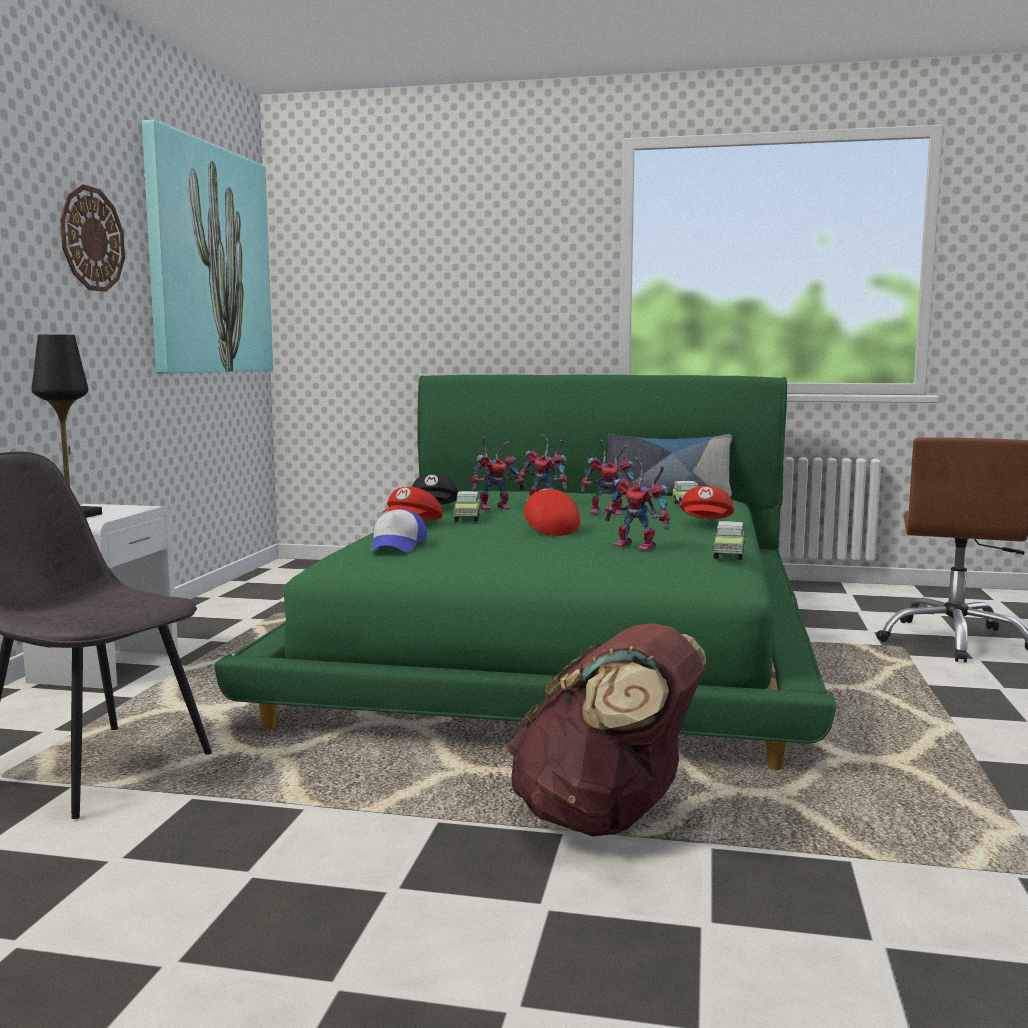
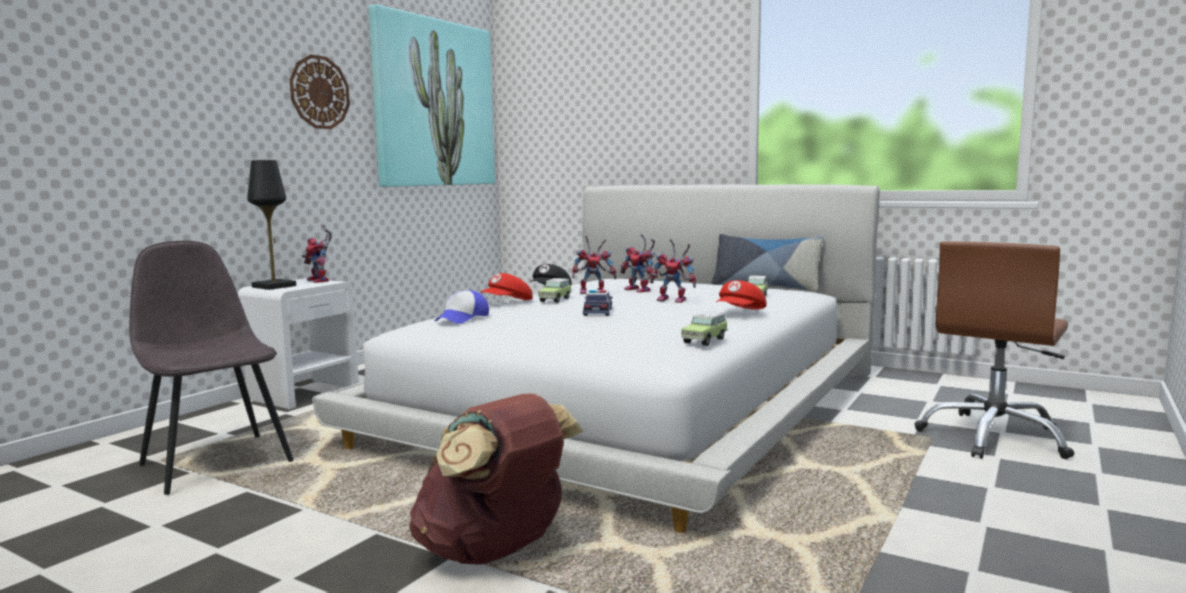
camera: 20 degrees right, 0 degrees up
green bed [214,374,836,770] -> white bed [312,184,880,533]
red cap [524,488,580,536] -> toy car [583,290,612,316]
toy robot [604,457,670,551] -> toy robot moved to [301,225,331,283]

